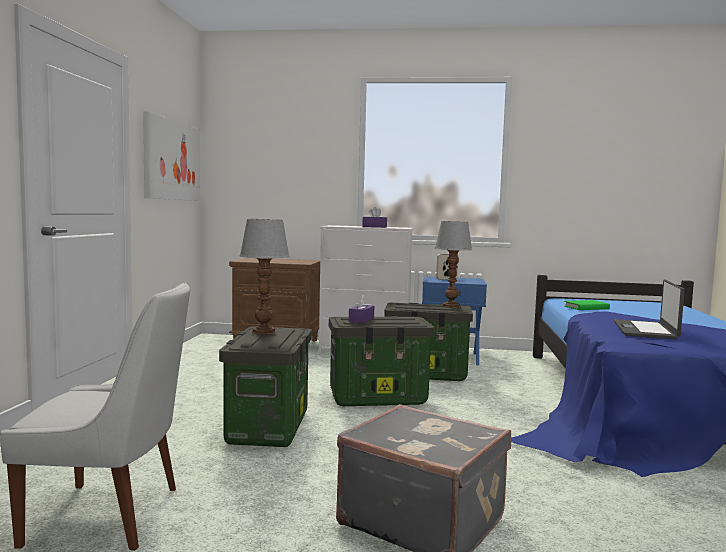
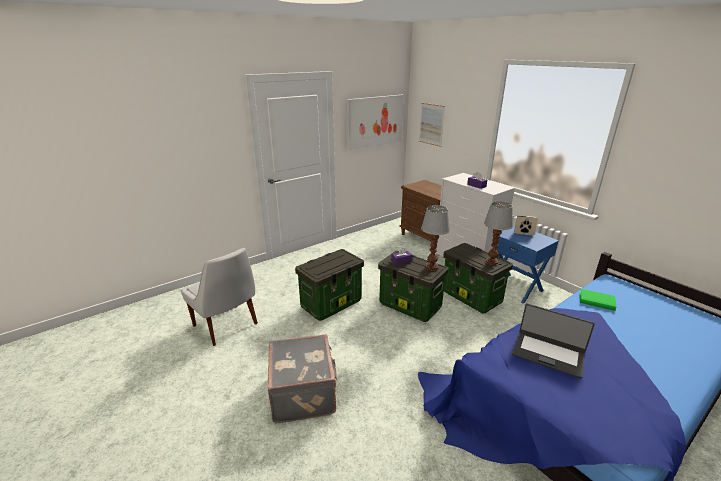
camera: 45 degrees right, 20 degrees up
table lamp [240,219,290,335] -> table lamp moved to [421,205,450,271]
laptop [614,279,685,339] -> laptop turned 120 degrees counterclockwise [512,303,595,379]
none -> picture [419,103,445,147]

